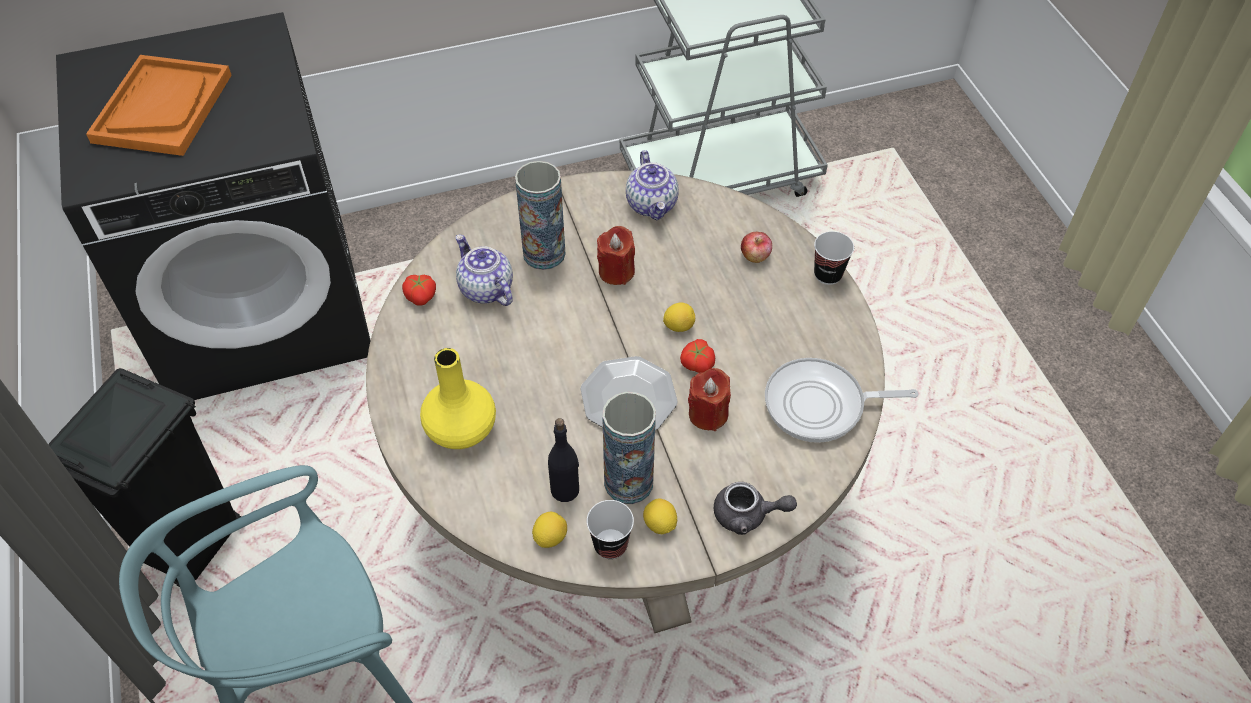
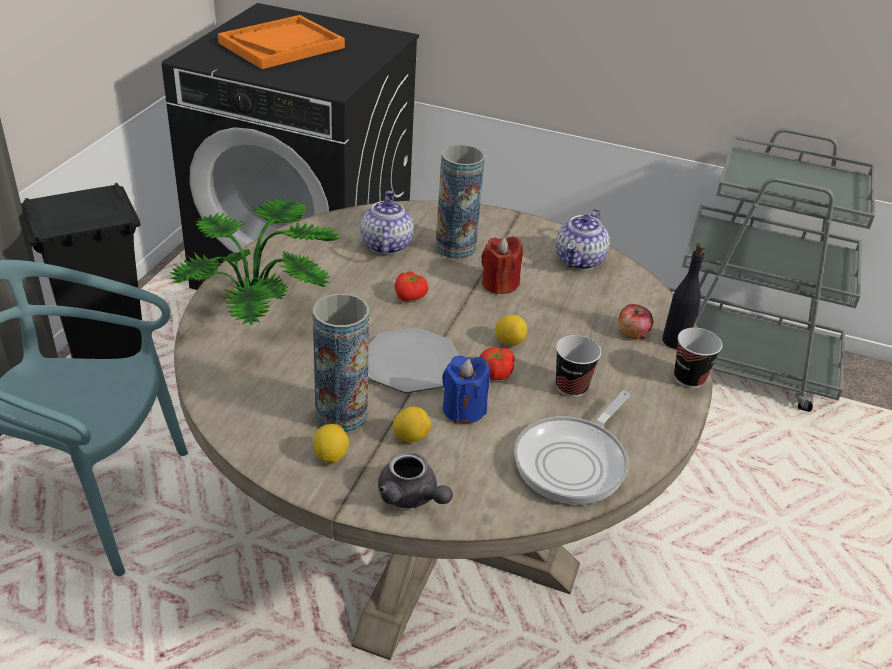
camera: 35 degrees right, 15 degrees down
tomato [402,275,436,306] -> tomato moved to [395,271,428,301]
yellow vase [420,348,496,449] -> potted plant [169,197,339,326]
lemon [532,512,567,548] -> lemon moved to [393,407,431,442]
black bottle [548,418,579,502] -> black bottle moved to [662,243,705,349]
cup [587,500,634,559] -> cup moved to [556,335,601,397]
red candle [688,368,731,431] -> blue candle [442,356,490,424]
frying pan [765,358,919,443] -> frying pan turned 90 degrees counterclockwise [514,391,630,504]

